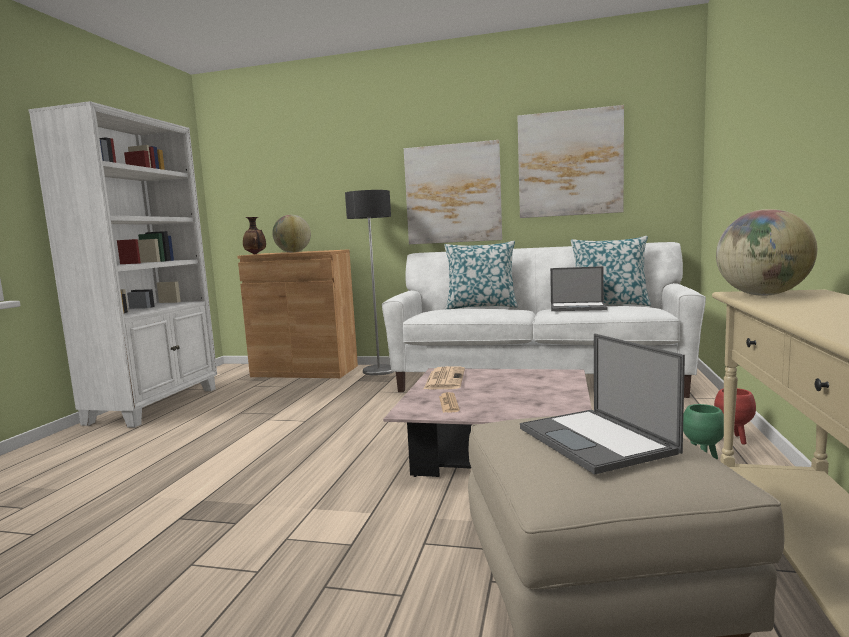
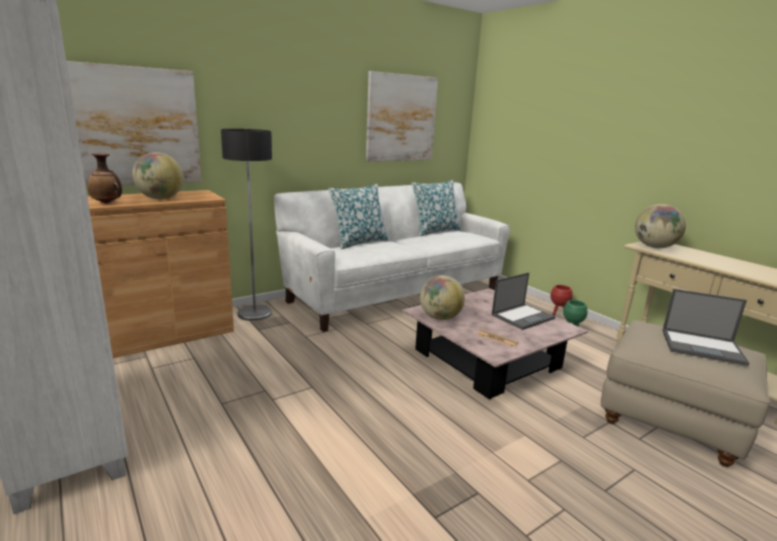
camera: 50 degrees left, 10 degrees up
picture [404,140,502,244] -> picture moved to [66,61,202,187]
newspaper [424,366,465,389] -> globe [420,275,465,320]
laptop [550,266,608,311] -> laptop moved to [492,273,555,330]

